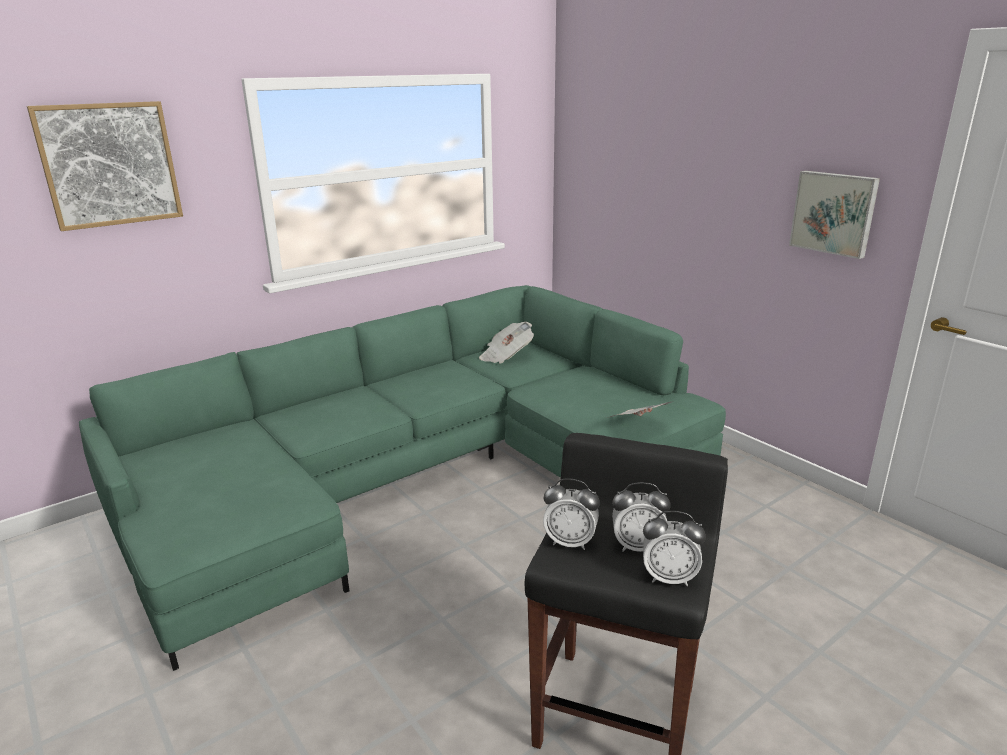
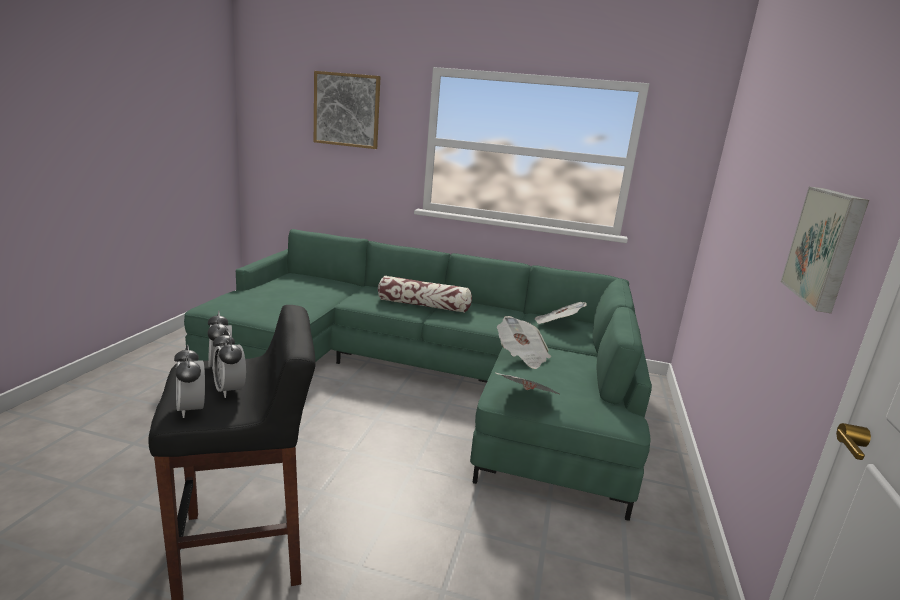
camera: 50 degrees right, 5 degrees down
none -> pillow [378,275,472,313]
none -> newspaper [497,316,551,369]

